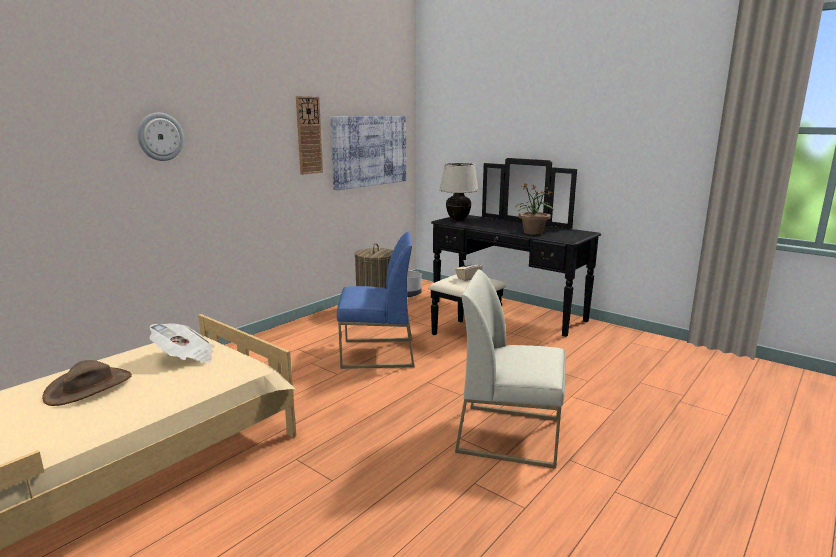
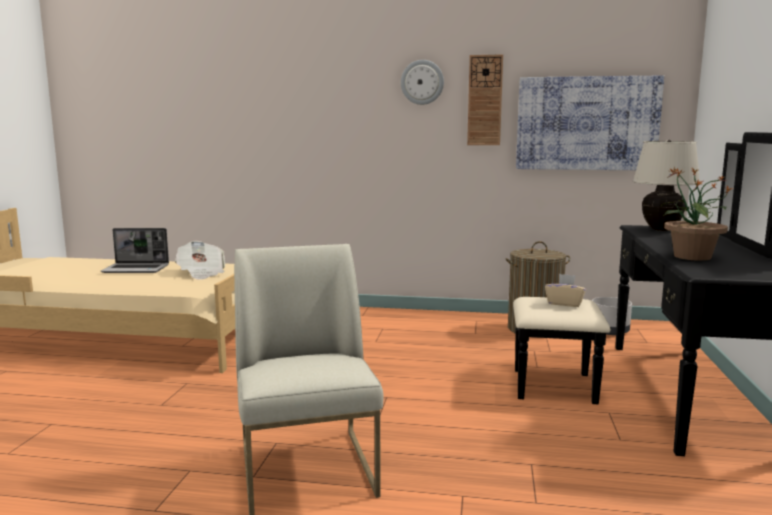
camera: 60 degrees right, 5 degrees down
brown hat [42,360,132,406] -> laptop [100,228,169,273]
wall clock [137,113,184,161] -> wall clock moved to [401,60,444,105]
blue chair [337,231,414,369] -> none

